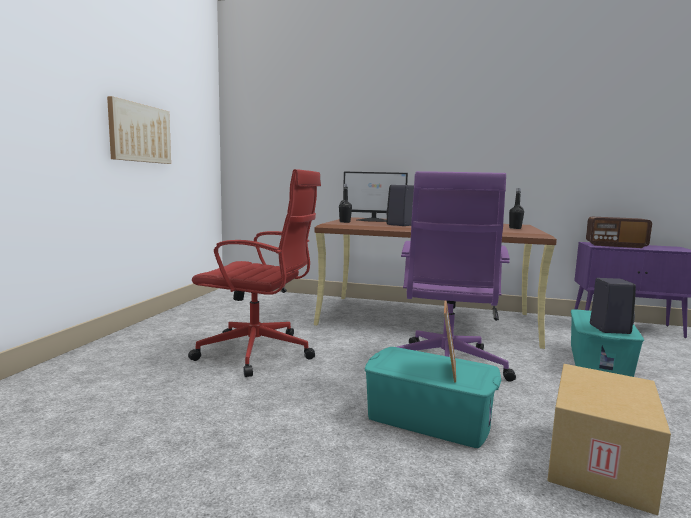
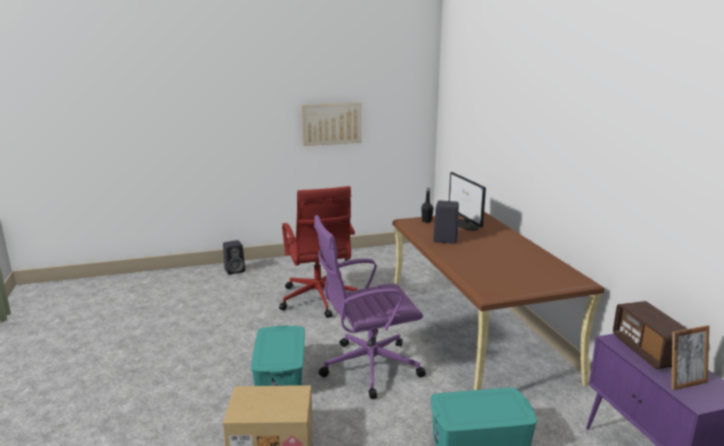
camera: 60 degrees right, 10 degrees up
picture frame [444,300,456,382] -> picture frame moved to [671,325,709,390]
black bottle [509,188,524,229] -> none
black speaker [590,278,636,334] -> black speaker moved to [223,240,245,275]

